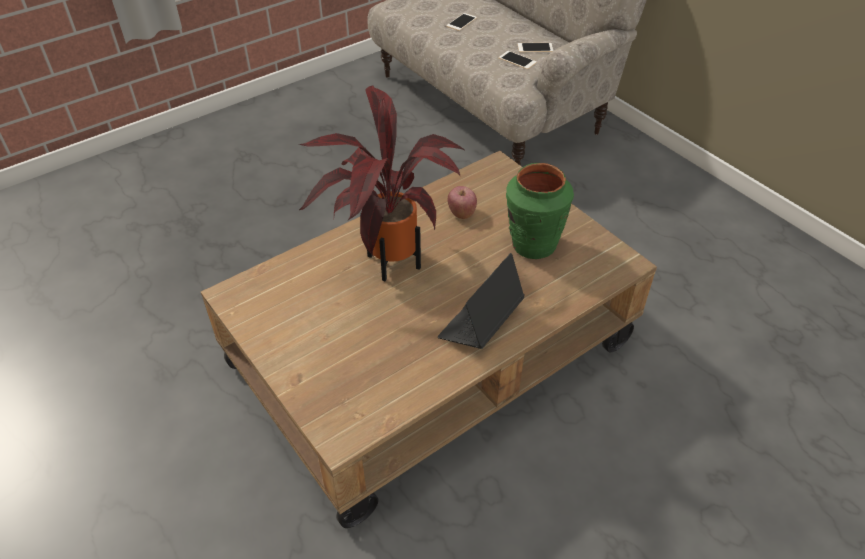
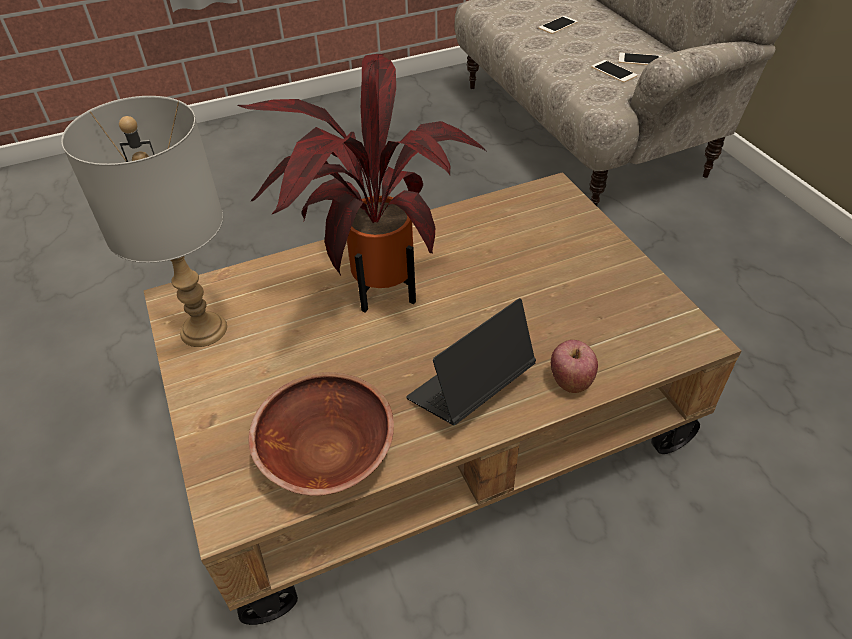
camera: 15 degrees right, 0 degrees up
apple [448,186,477,219] -> apple moved to [551,340,598,393]
green vase [506,163,574,259] -> none
none -> grey table lamp [61,96,227,347]
none -> brown bowl [249,372,394,496]

